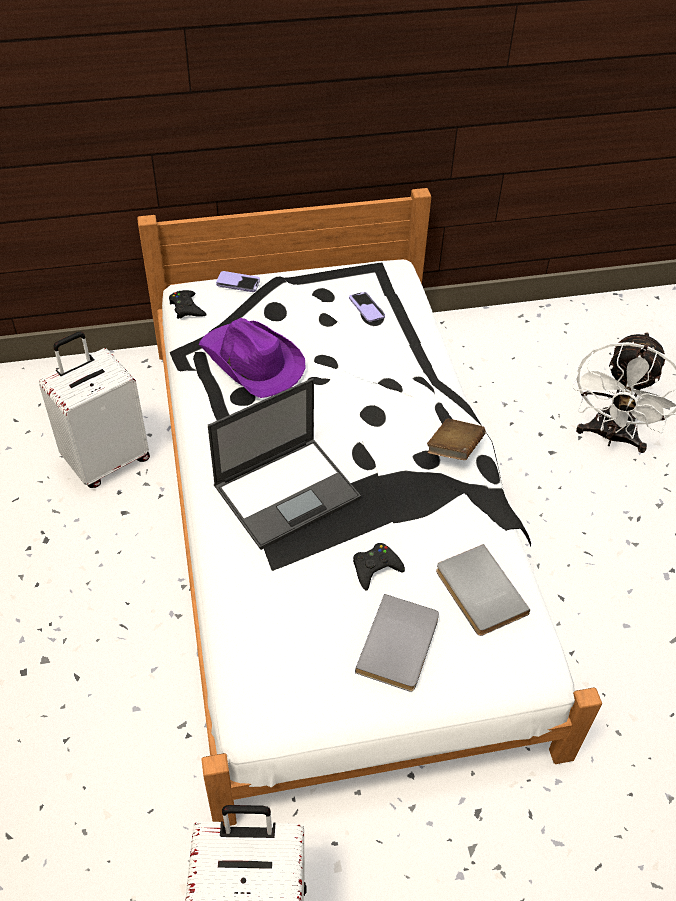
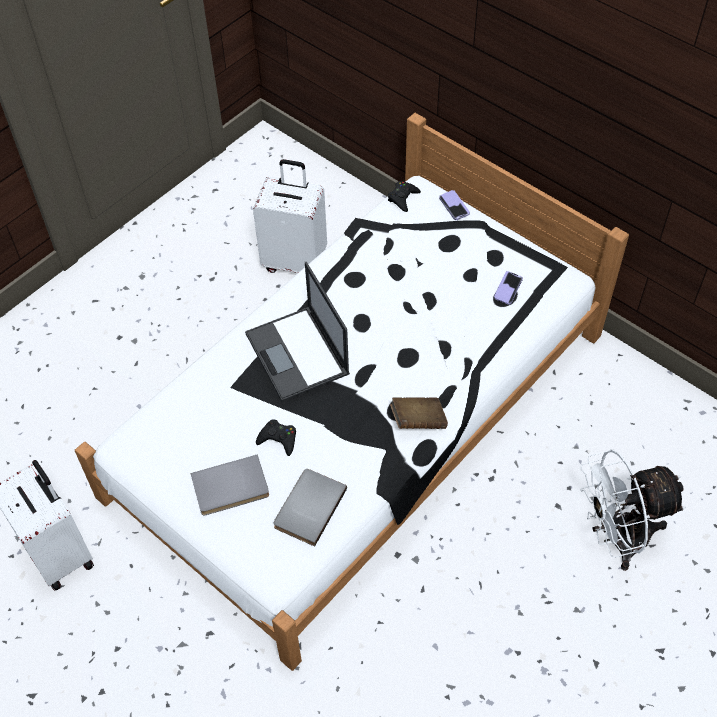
camera: 55 degrees right, 5 degrees up
purple hat [199,318,306,398] -> none
laptop [208,378,361,550] -> laptop turned 45 degrees clockwise [245,262,350,402]

